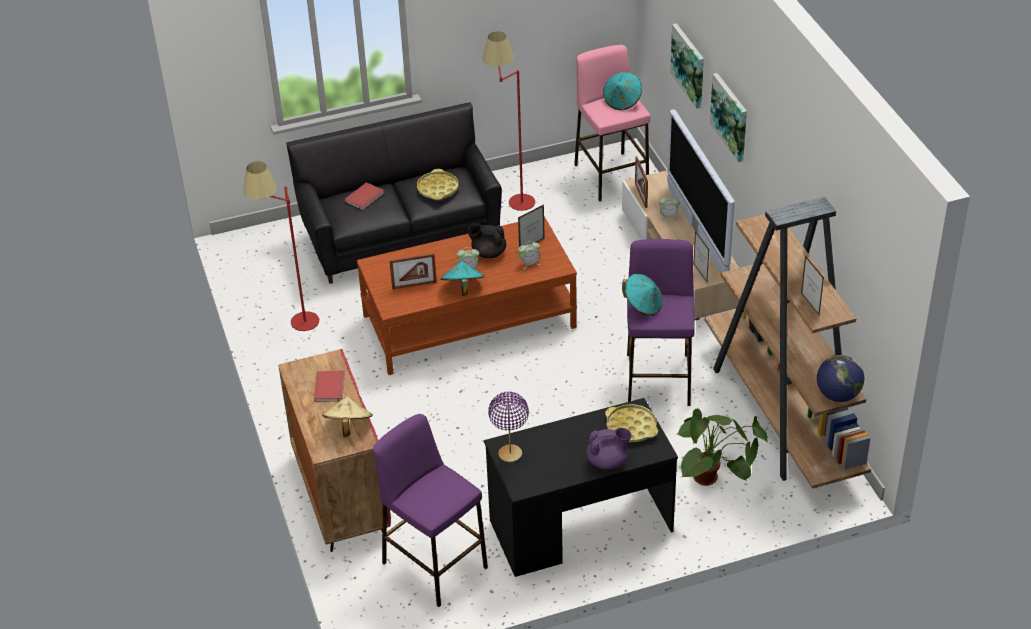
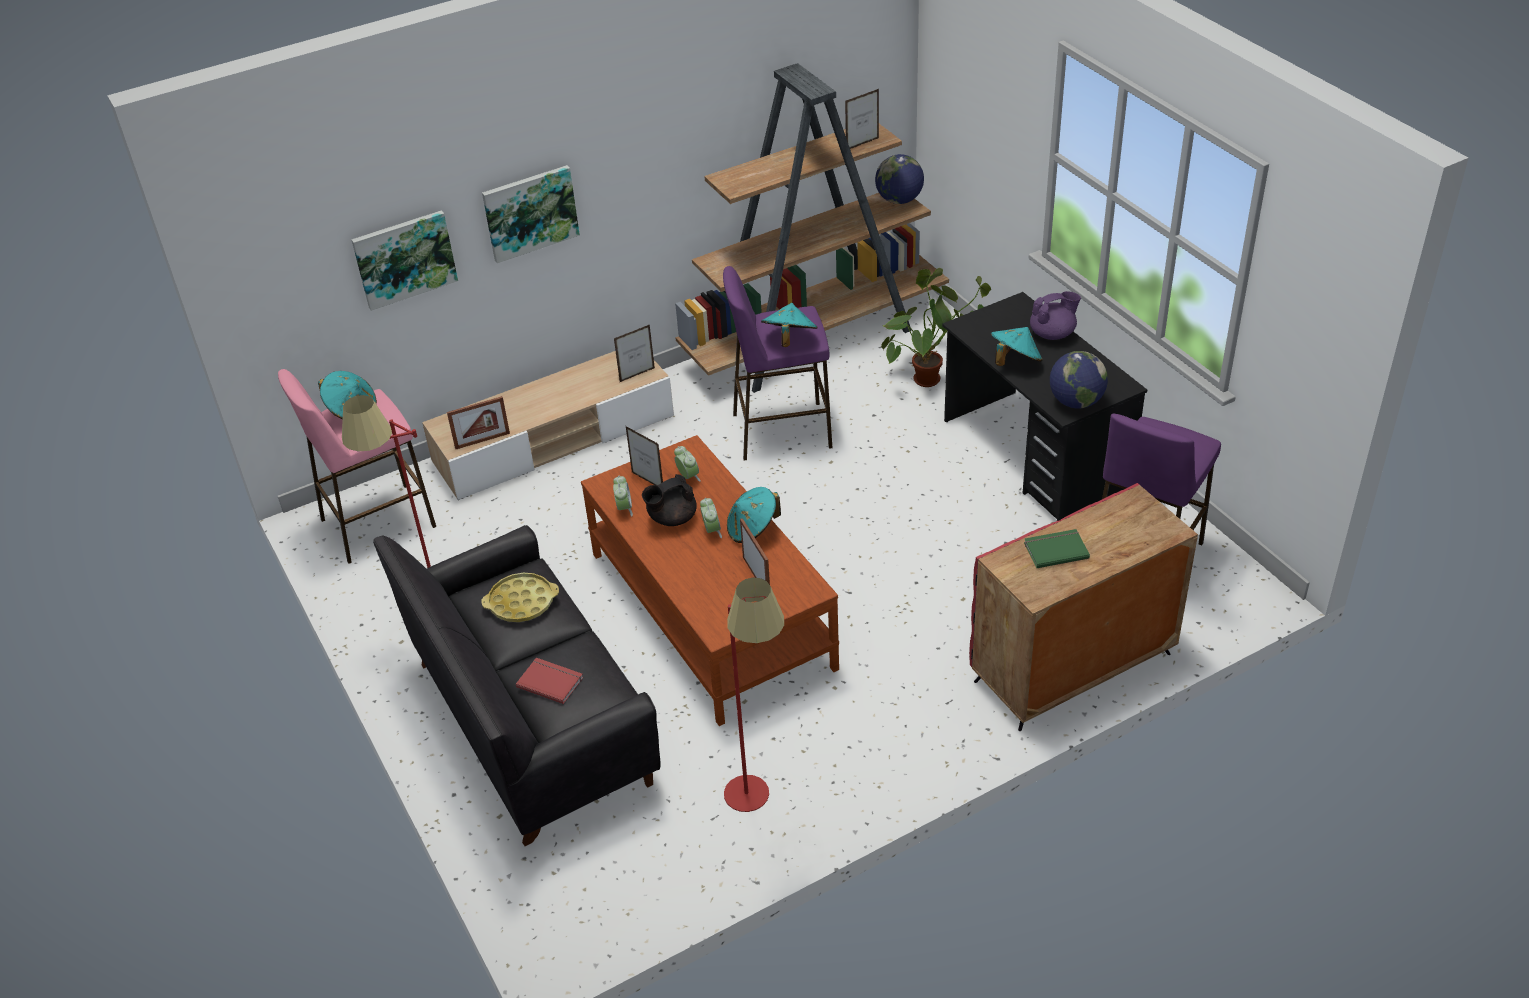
camera: 100 degrees left, 0 degrees up
red book [314,370,345,402] -> green book [1024,529,1090,568]
beige hat [322,396,373,437] -> none
black teapot [467,223,506,258] -> black teapot turned 60 degrees clockwise [642,474,697,526]
purple table lamp [488,391,529,462] -> globe [1050,351,1108,409]
purple teapot [586,428,632,470] -> purple teapot turned 90 degrees clockwise [1030,291,1081,340]
yellow tray [605,404,658,442] -> none
alarm clock [659,195,680,221] -> alarm clock moved to [613,476,633,516]
television [667,109,735,274] -> none
none -> turquoise hat [991,327,1043,366]

